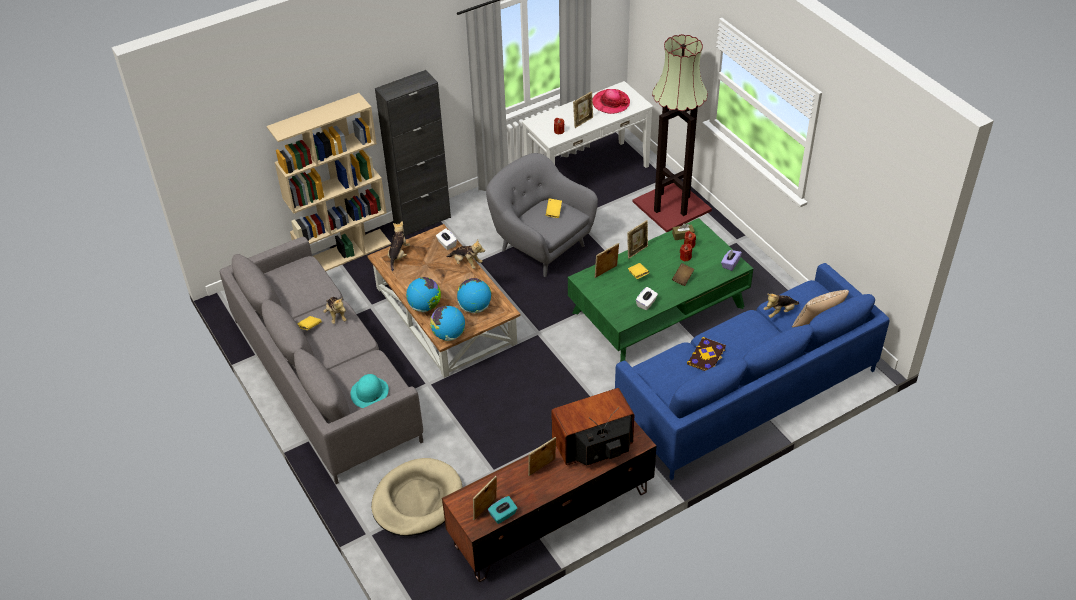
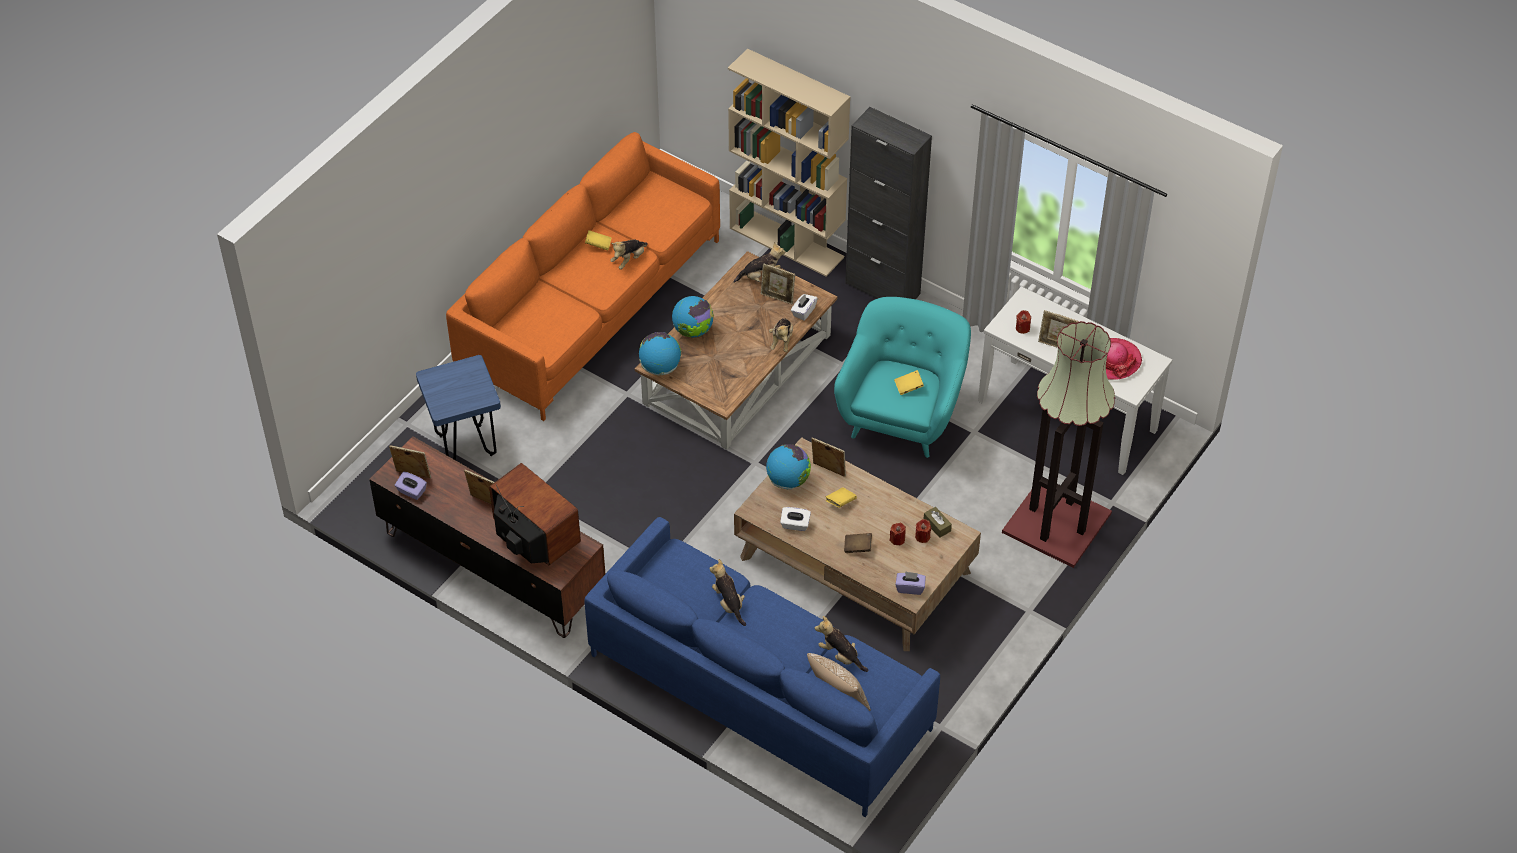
camera: 65 degrees right, 5 degrees up
grey sofa [220,237,423,484] -> orange sofa [446,132,720,421]
turquoise hat [351,374,389,408] -> none
beige dog bed [371,458,463,536] -> blue stool [416,355,501,460]
globe [457,278,492,313] -> globe moved to [766,444,811,489]
grey armchair [486,153,598,277] -> turquoise armchair [834,297,971,458]
turquoise tissue box [488,496,518,524] -> purple tissue box [395,472,427,500]
green coffee table [568,218,753,362] -> brown coffee table [734,437,981,651]
picture frame [627,220,648,259] -> picture frame moved to [761,263,795,304]
book [687,337,726,371] -> plush toy [709,559,746,626]

